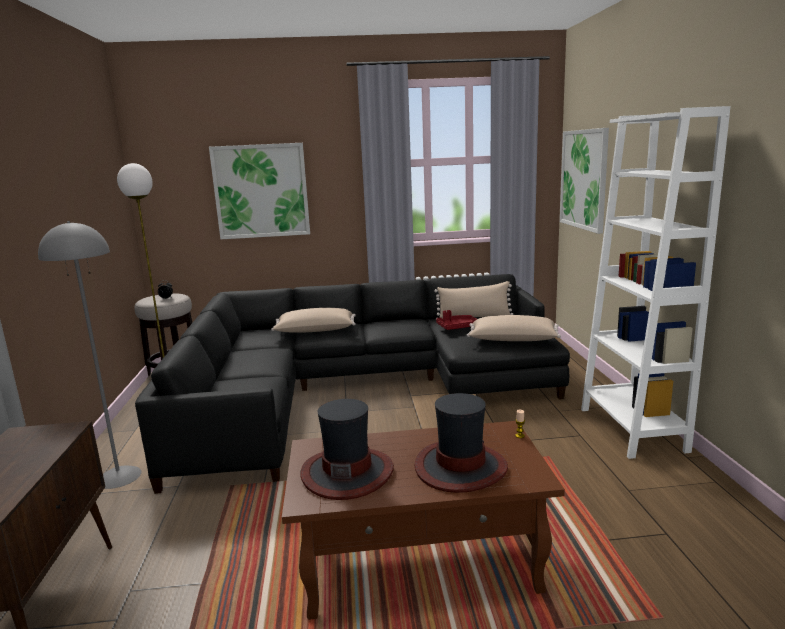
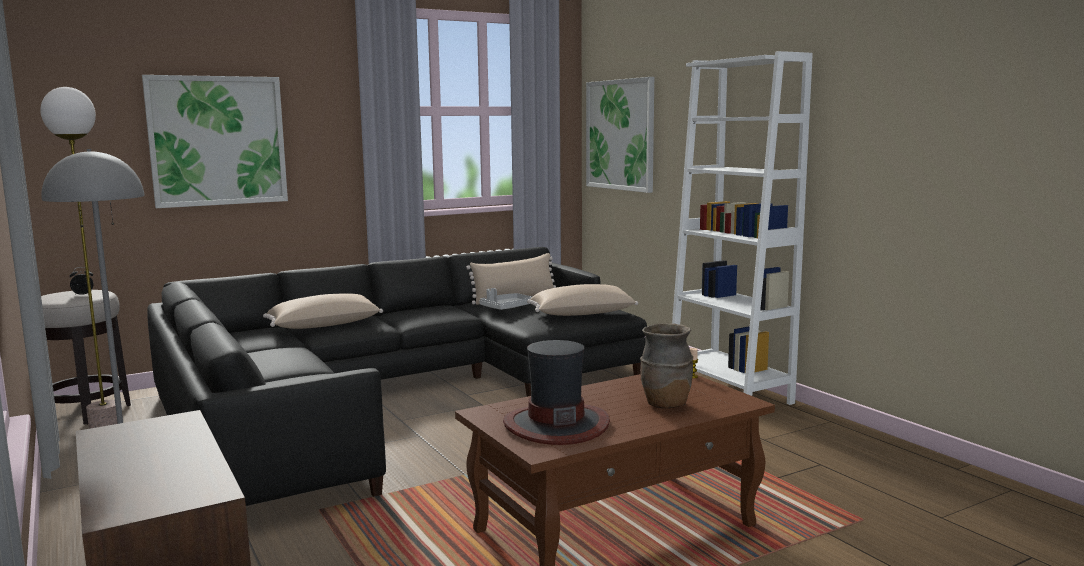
camera: 25 degrees left, 5 degrees down
hat [414,393,508,493] -> brown vase [640,323,693,408]
red tray [436,310,477,330] -> grey tray [479,288,532,310]

